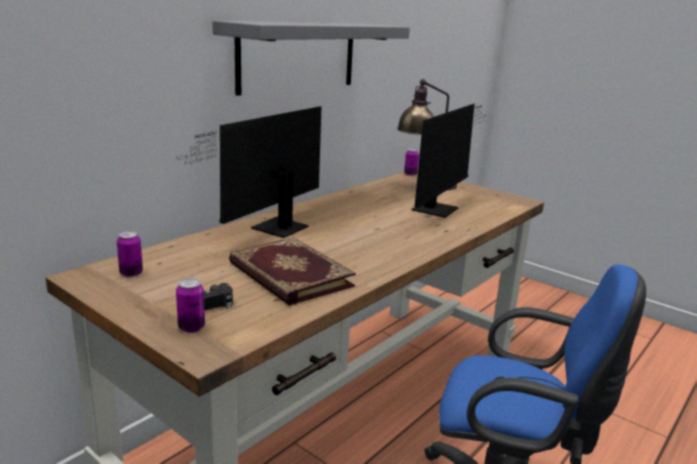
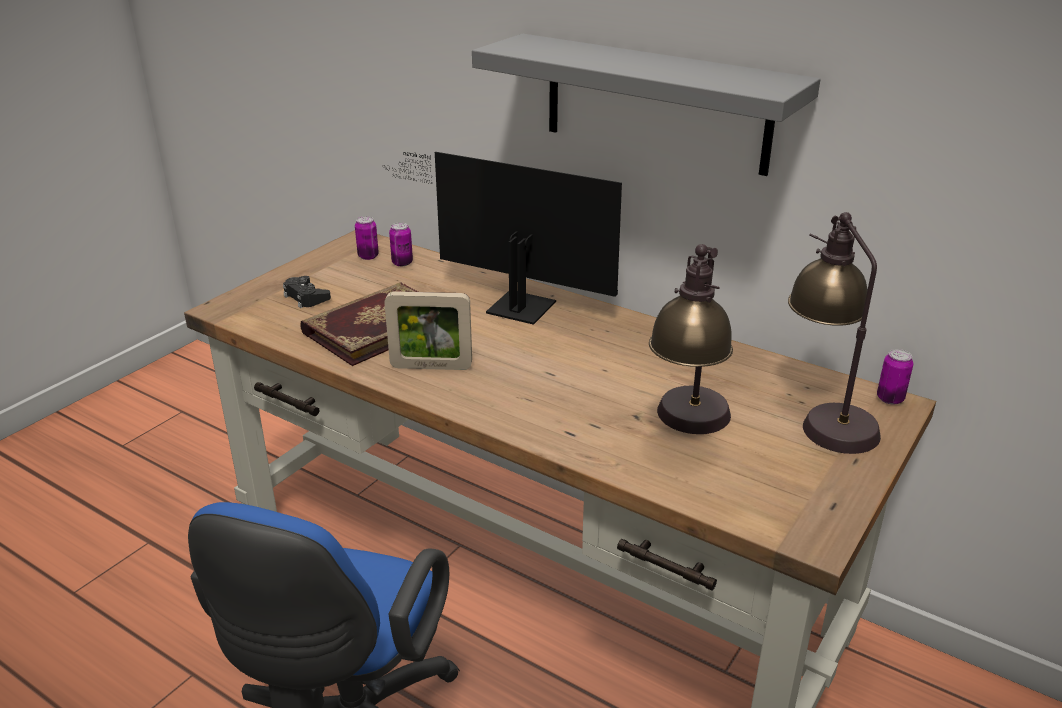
camera: 85 degrees right, 10 degrees up
can [176,278,205,333] -> can moved to [389,222,413,266]
monitor [411,104,486,218] -> table lamp [649,244,733,434]
none -> picture frame [384,291,472,370]

